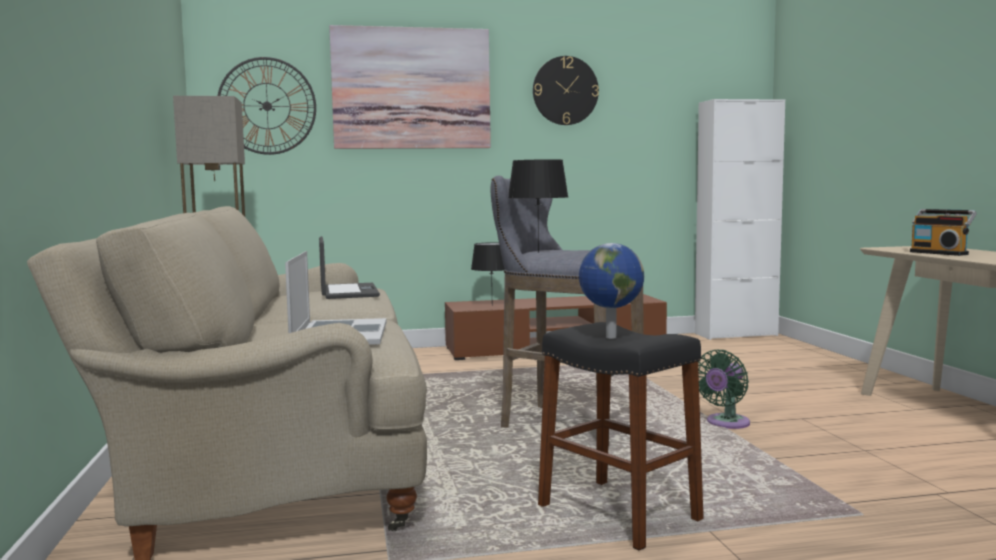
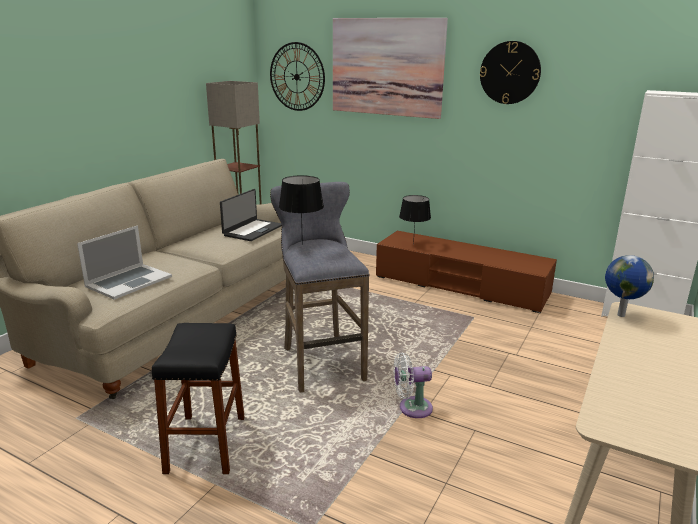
camera: 40 degrees right, 15 degrees up
globe [579,243,644,339] -> globe moved to [605,255,654,317]
green fan [698,350,750,429] -> white fan [394,352,433,418]
radio [910,209,977,256] -> none

